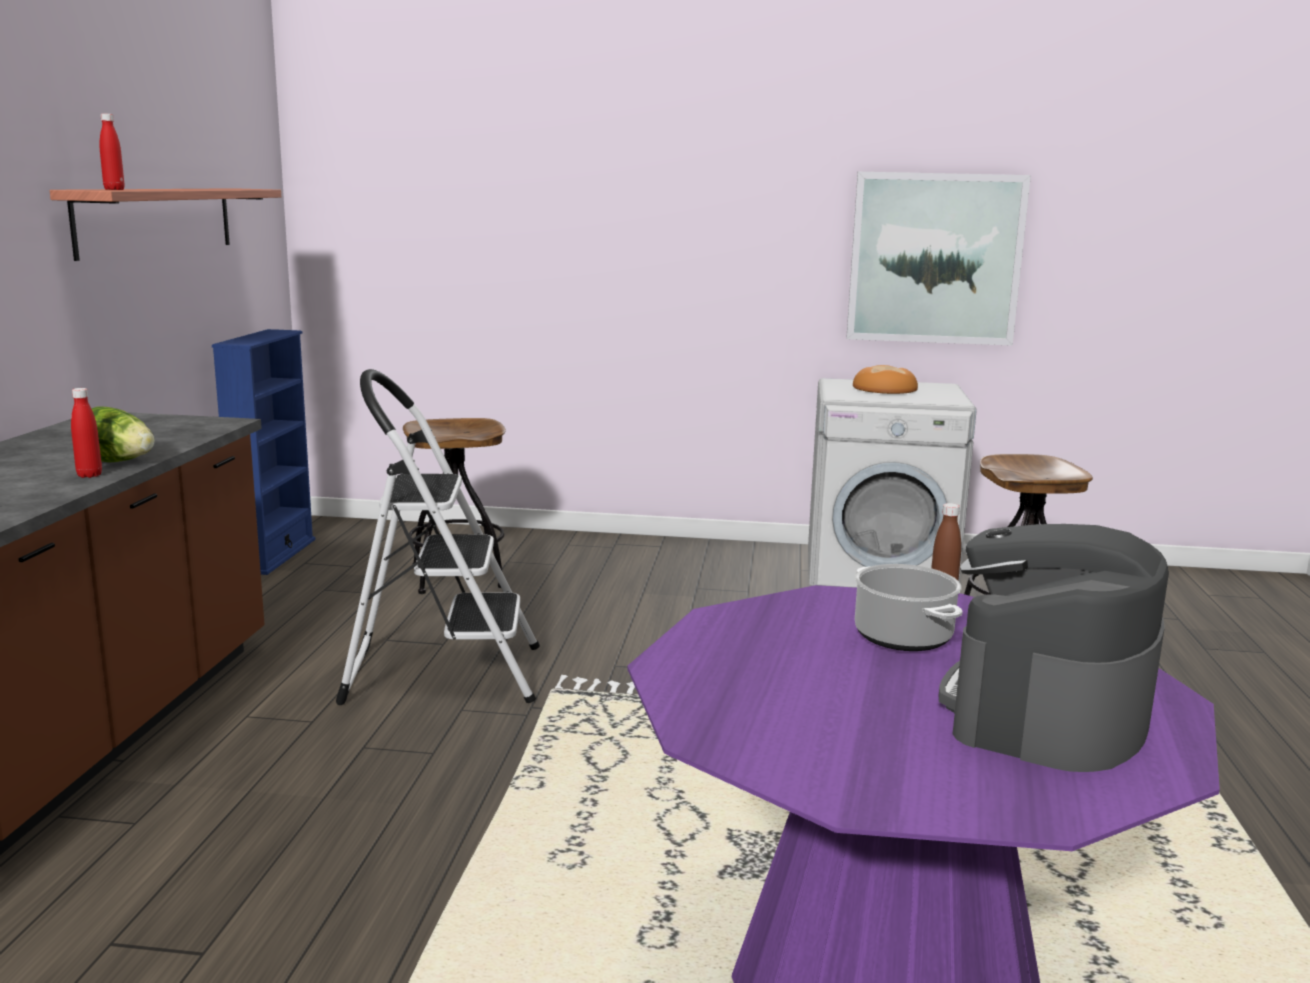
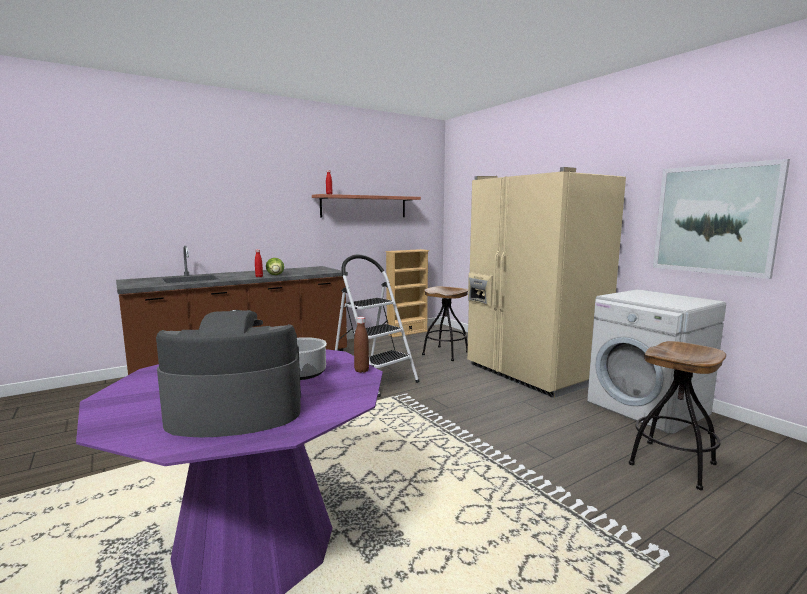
camera: 50 degrees right, 5 degrees down
blue bookcase [212,329,315,575] -> beige bookcase [386,249,429,337]
bread [853,365,918,394] -> none
none -> beige fridge [467,167,626,398]

